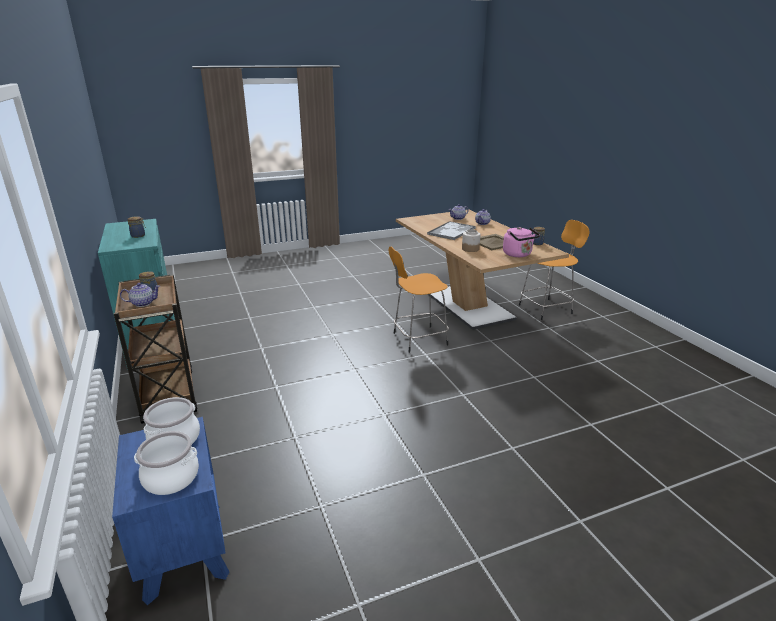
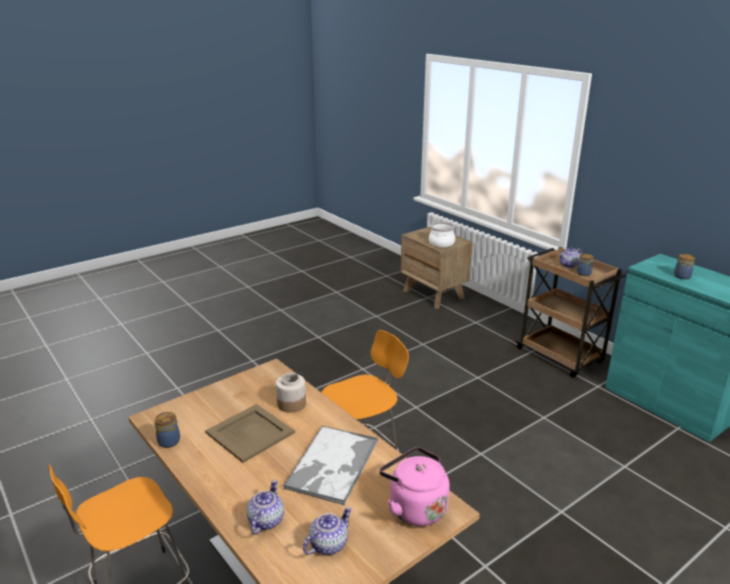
camera: 165 degrees right, 0 degrees up
blue nightstand [112,417,230,605] -> brown nightstand [401,227,473,309]
cooking pot [134,431,199,495] -> none
pink kettle [503,227,540,257] -> pink kettle moved to [379,447,450,526]

